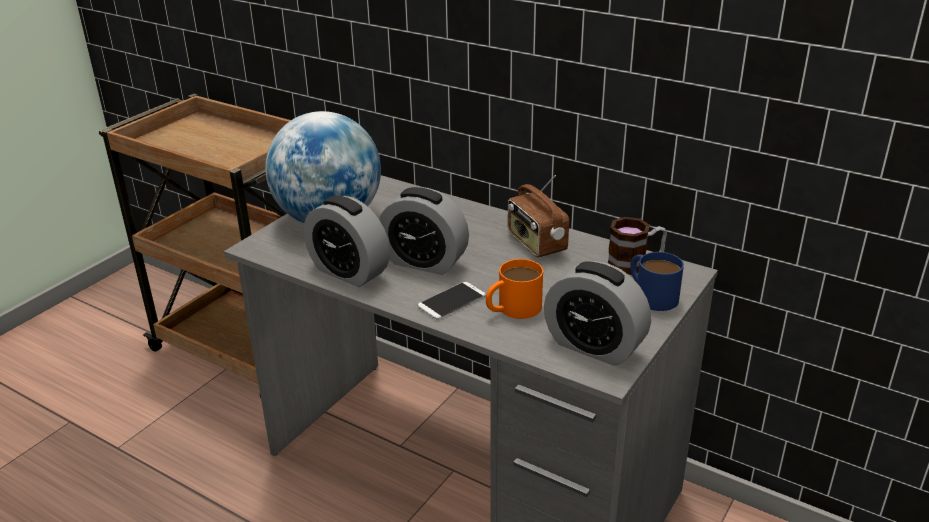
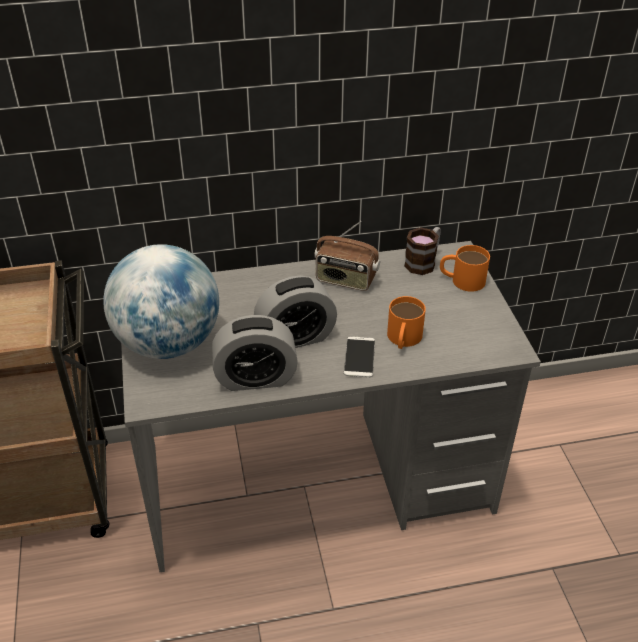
camera: 45 degrees left, 10 degrees up
alarm clock [544,261,651,366] -> none
blue mug [630,252,684,311] -> orange mug [440,245,490,292]

